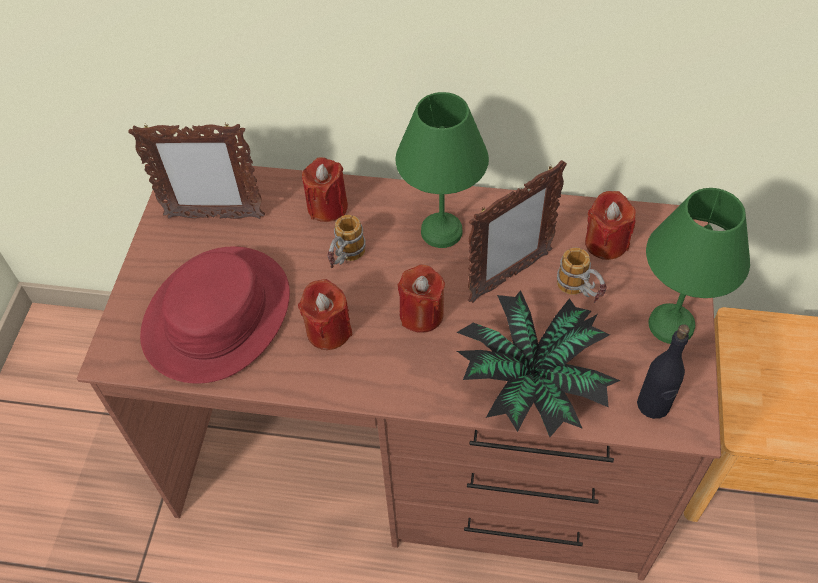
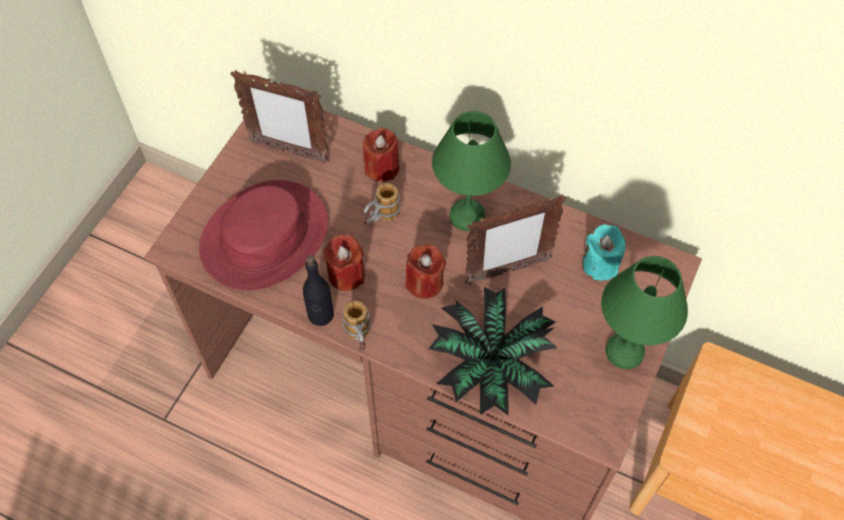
camera: 15 degrees right, 5 degrees up
mug [557,248,607,303] -> mug moved to [342,301,371,353]
red candle [585,191,636,260] -> turquoise candle [582,224,626,281]
black bottle [637,324,690,419] -> black bottle moved to [303,255,334,326]

